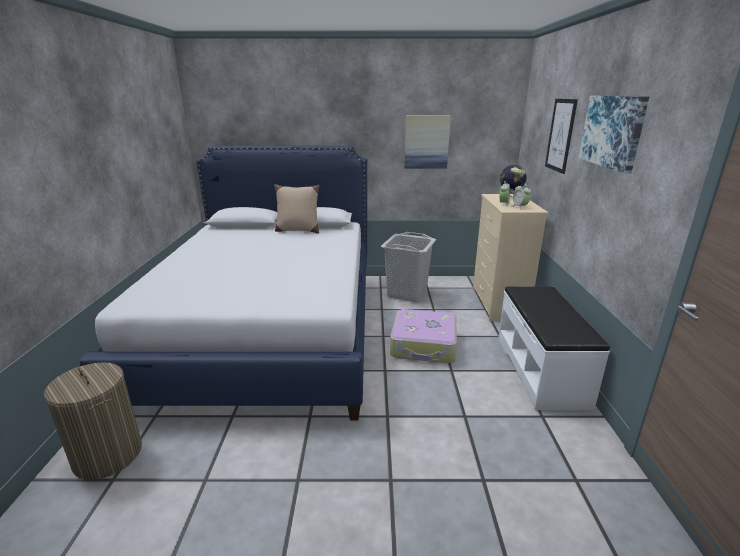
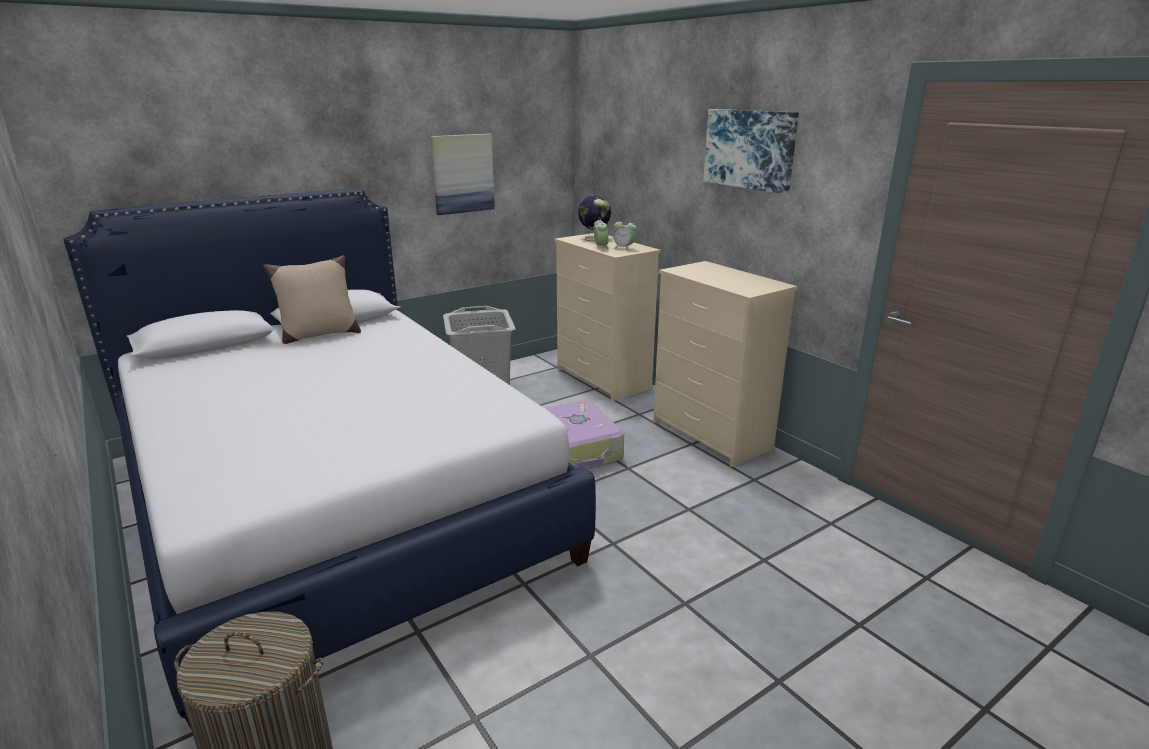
camera: 35 degrees left, 0 degrees up
white bench [498,286,610,410] -> beige dresser [653,261,798,467]
picture [545,99,578,174] -> none

